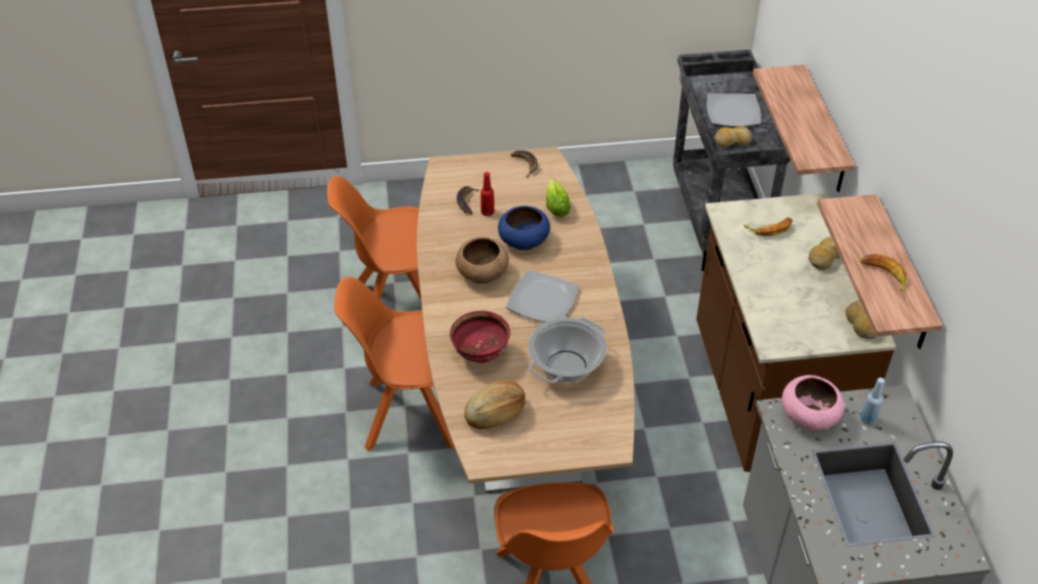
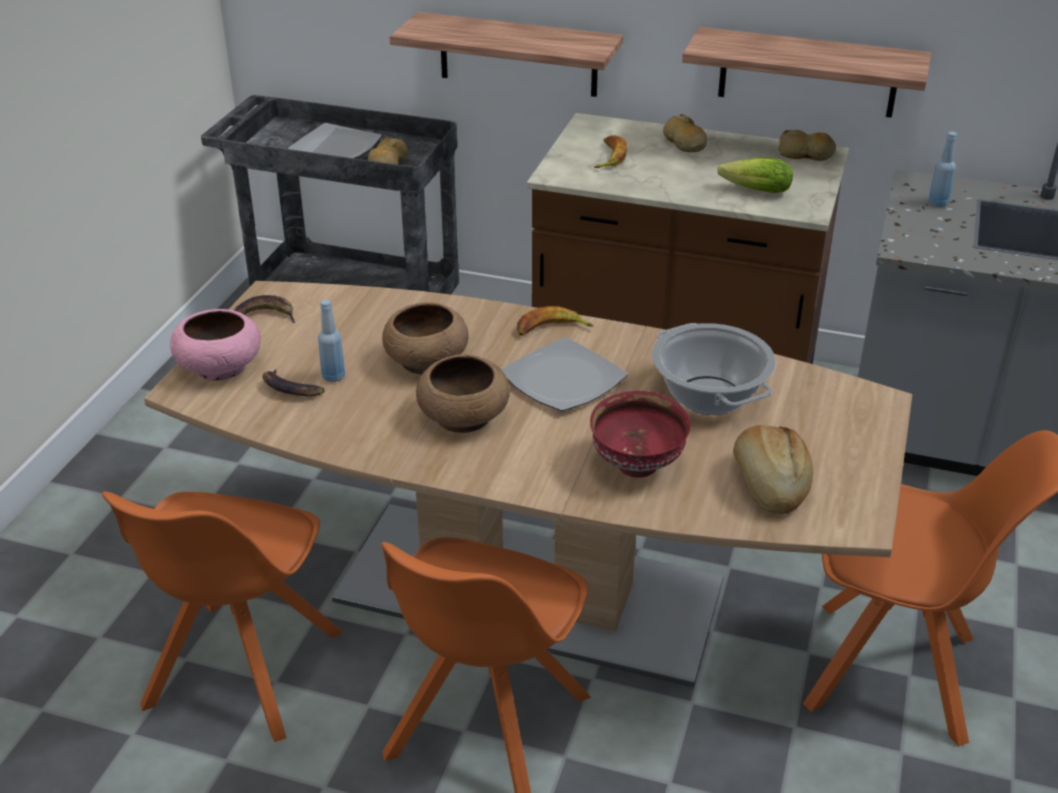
camera: 65 degrees left, 10 degrees down
red bottle [481,172,494,216] -> blue bottle [318,299,345,382]
blue bowl [498,206,550,250] -> brown bowl [382,302,469,375]
lettuce [546,178,571,217] -> lettuce moved to [717,158,793,193]
pink bowl [782,375,844,430] -> pink bowl moved to [170,309,261,381]
banana [861,254,908,293] -> banana moved to [517,306,594,336]

